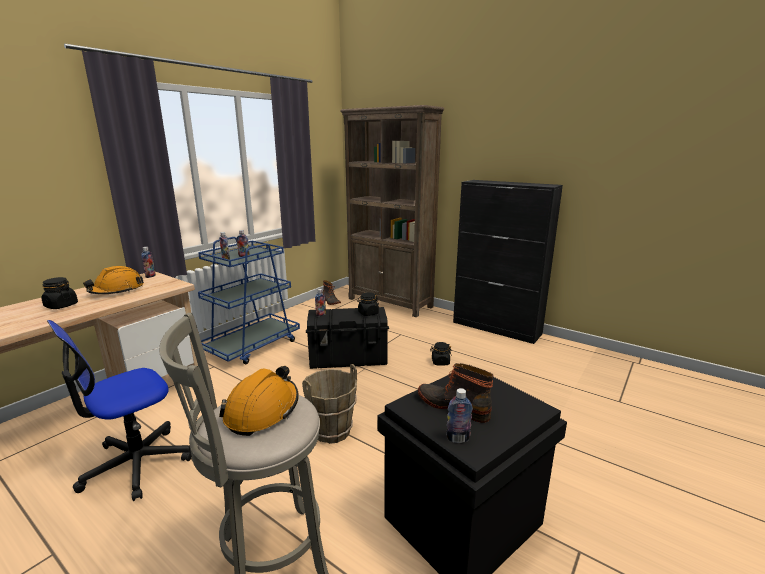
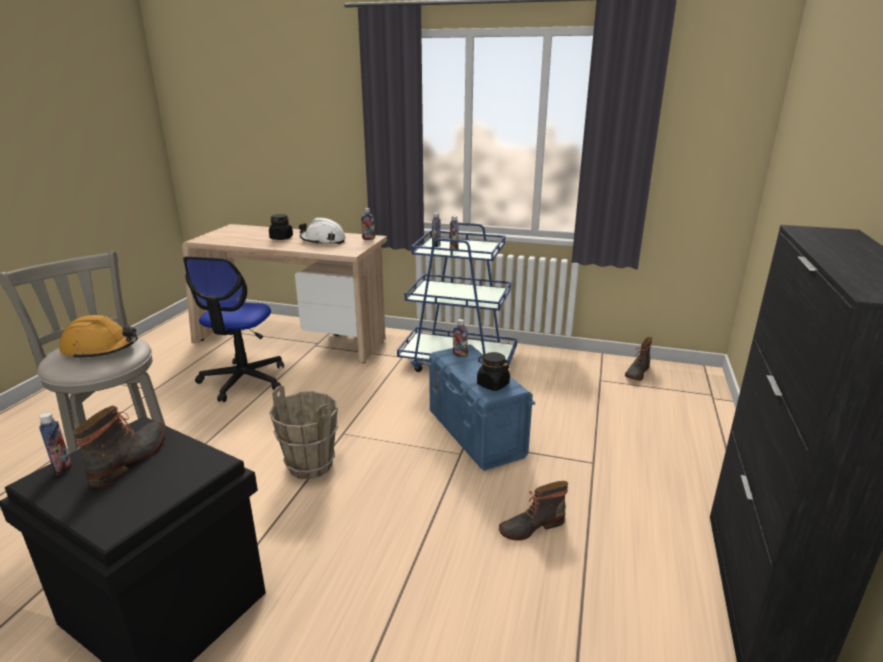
camera: 70 degrees right, 5 degrees up
office chair [47,320,192,501] -> office chair turned 105 degrees counterclockwise [183,256,284,402]
orange hard hat [83,266,144,294] -> white hard hat [299,218,346,245]
black storage box [306,307,389,369] -> blue storage box [427,344,535,471]
brown bookcase [340,105,445,317] -> none
black jar [430,342,452,366] -> boot [499,481,568,541]

